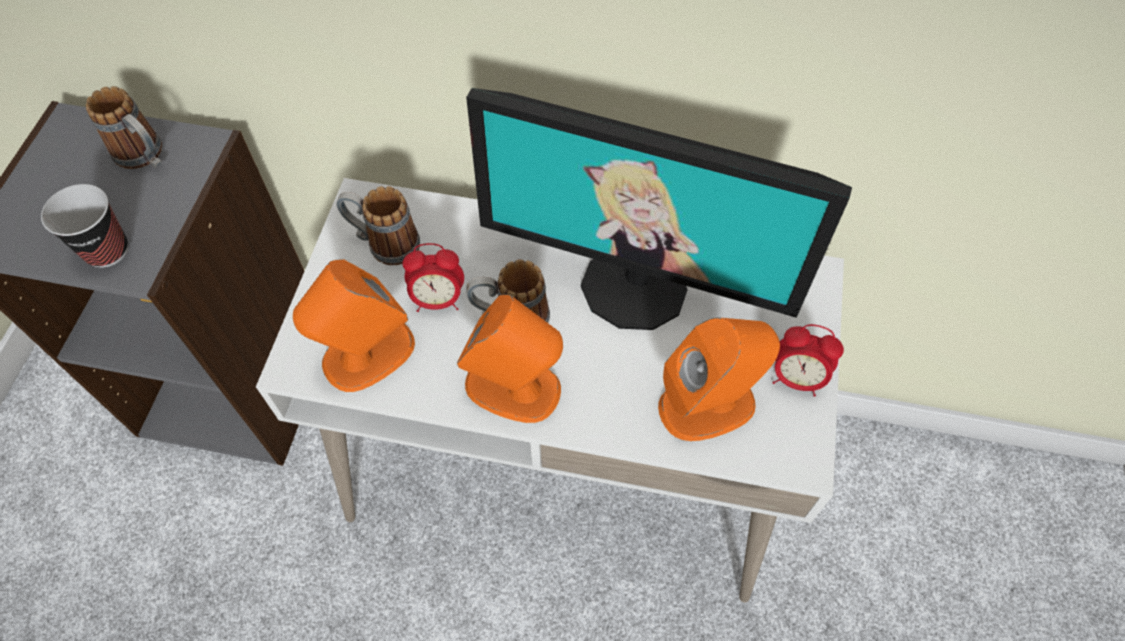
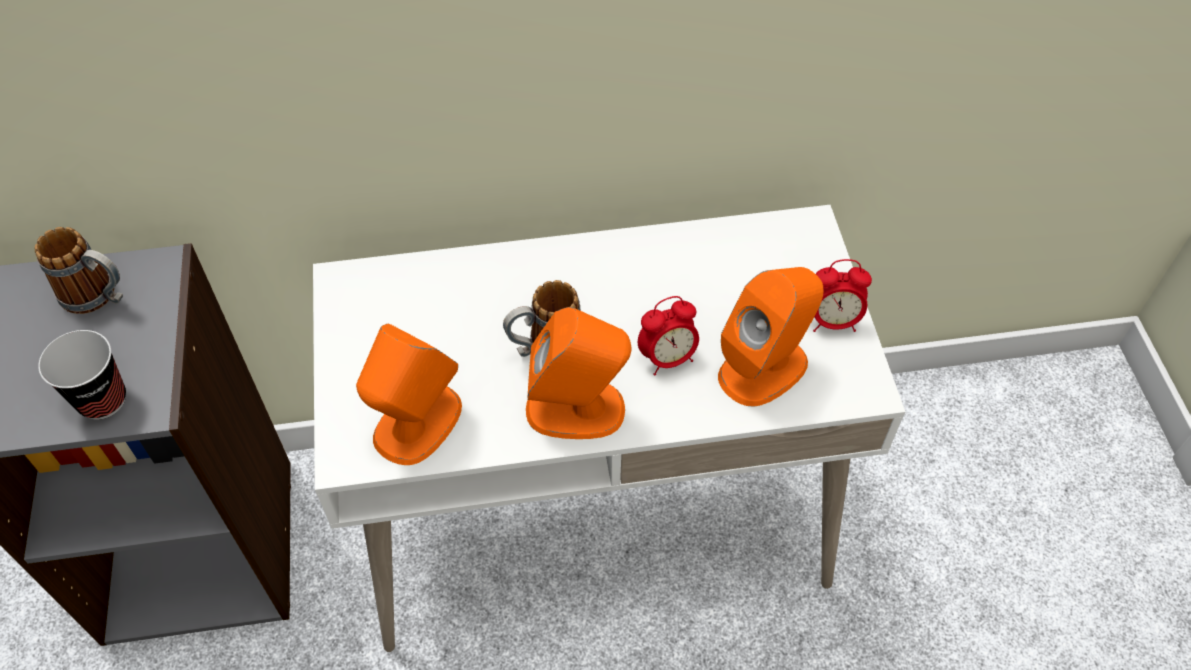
camera: 20 degrees left, 5 degrees down
mug [336,186,420,265] -> none
alarm clock [403,243,464,312] -> alarm clock moved to [638,296,699,376]
monitor [466,88,852,330] -> none

